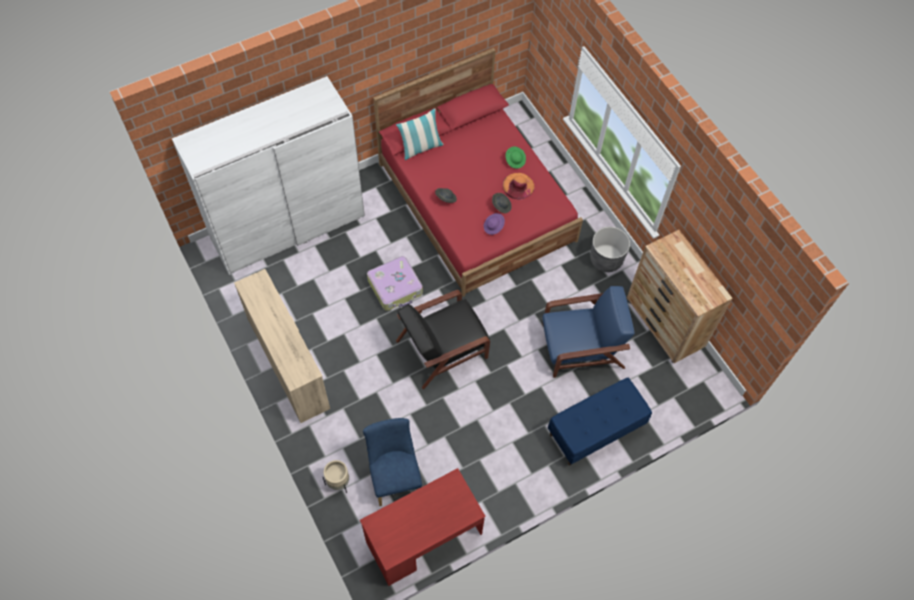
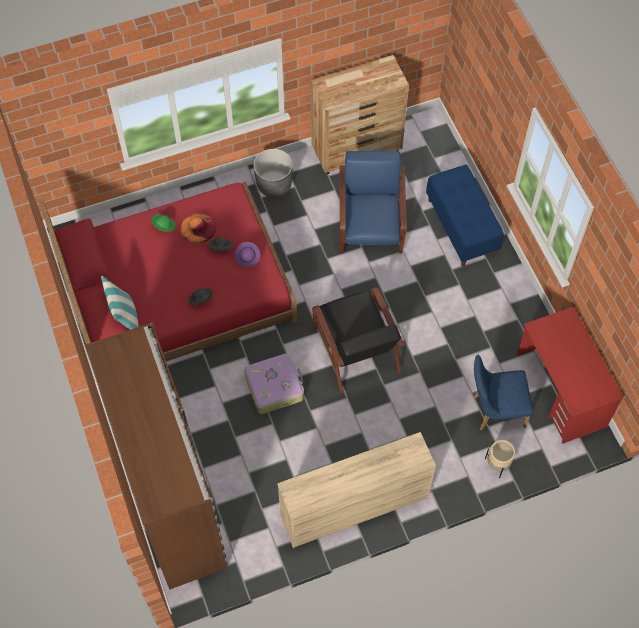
camera: 80 degrees left, 0 degrees up
white wardrobe [172,76,365,275] -> brown wardrobe [85,323,228,589]

